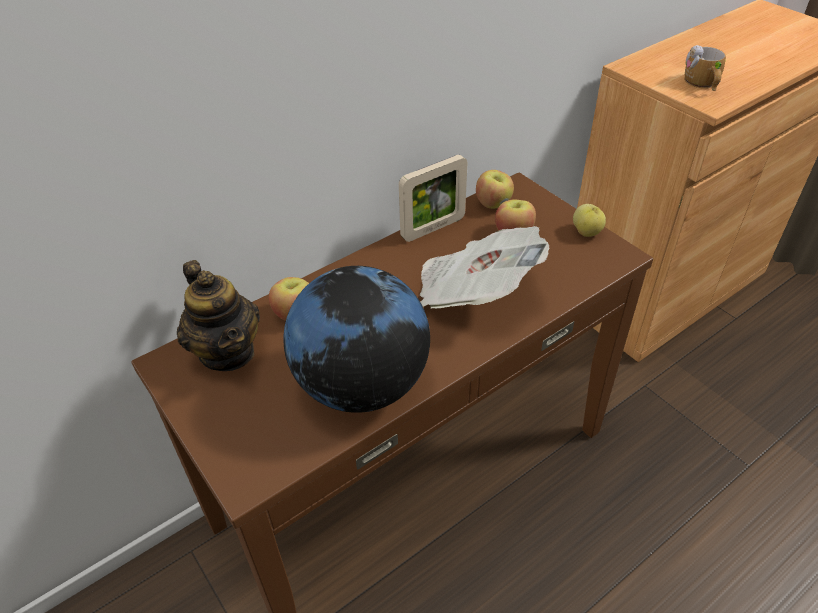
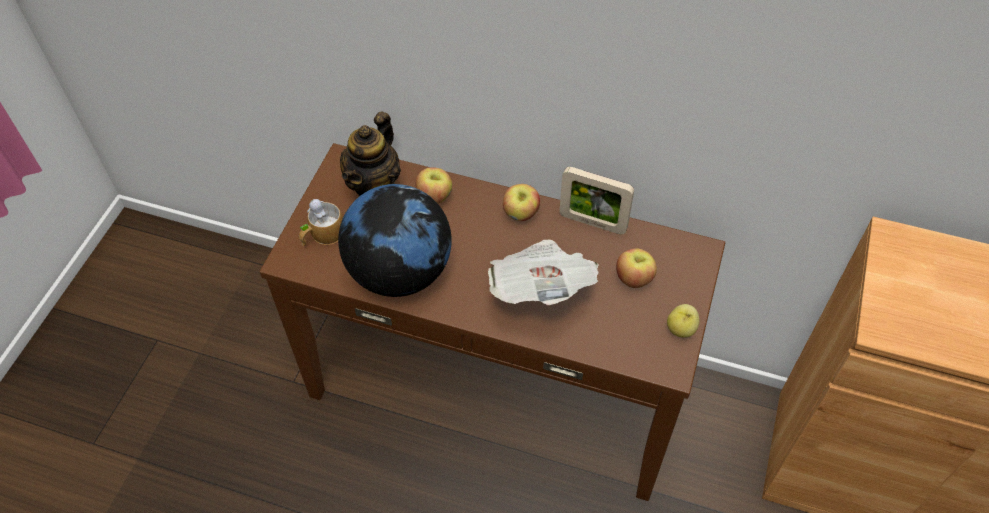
camera: 55 degrees right, 10 degrees up
apple [476,170,514,209] -> apple moved to [503,184,540,221]
mug [684,45,726,91] -> mug moved to [299,199,343,246]

